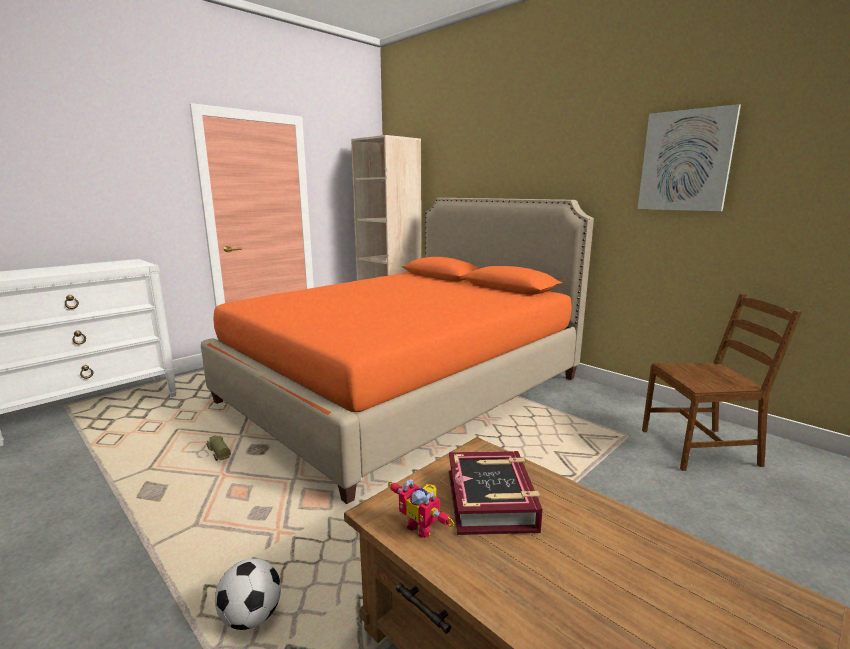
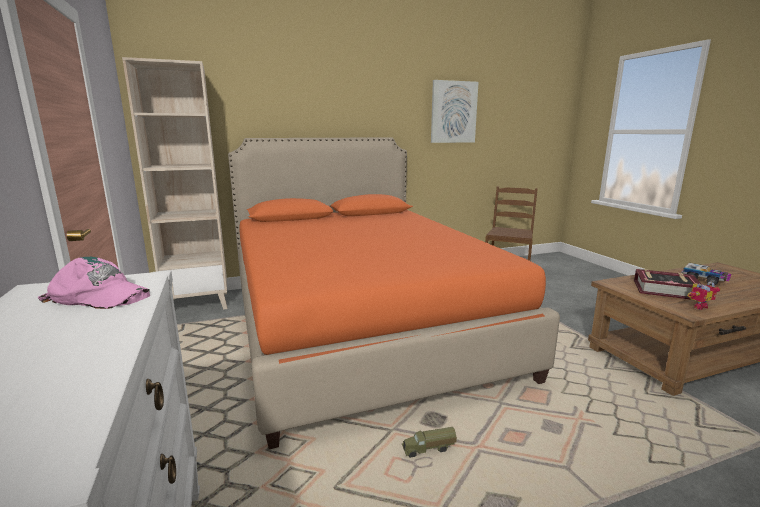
camera: 65 degrees left, 0 degrees up
football [215,558,281,630] -> none
none -> pink cap [38,257,150,309]
none -> toy truck [681,263,731,285]

